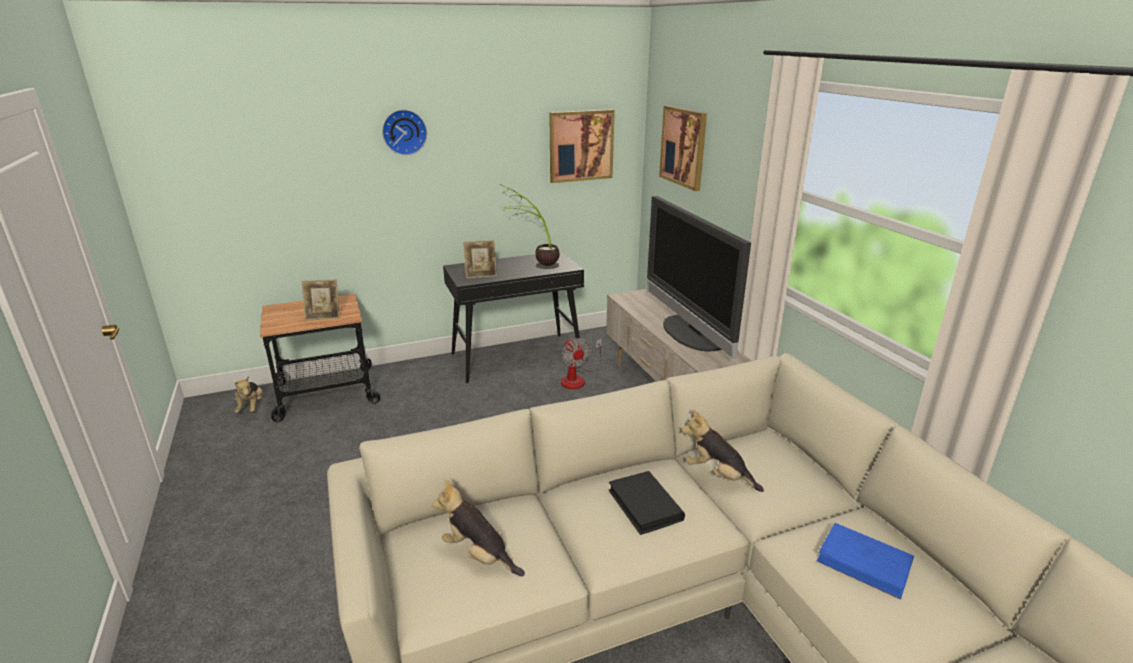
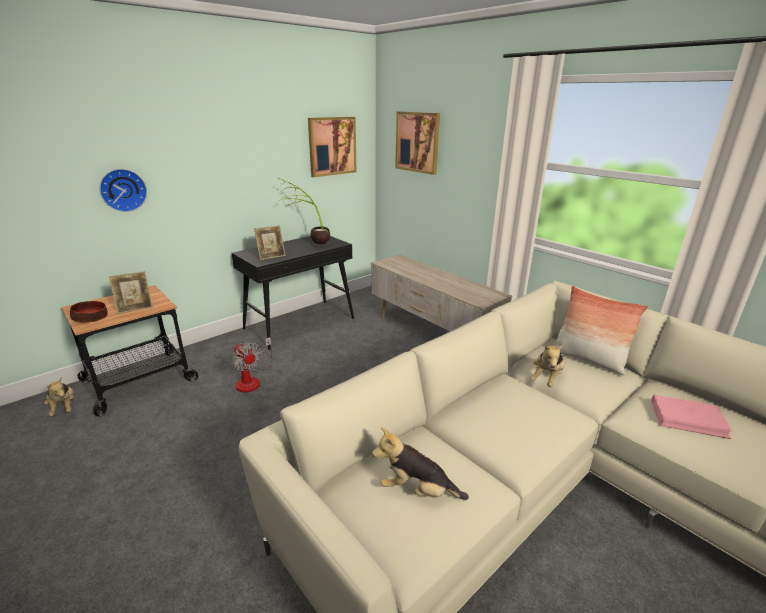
camera: 20 degrees left, 0 degrees up
wall clock [382,109,427,155] -> wall clock moved to [99,169,147,212]
fan [561,338,602,389] -> fan moved to [232,337,274,393]
black book [608,471,685,535] -> none
television [647,196,751,359] -> none
plush toy [681,410,764,492] -> plush toy turned 75 degrees counterclockwise [530,345,565,387]
blue book [817,523,914,600] -> pink book [651,395,732,439]
none -> bowl [70,301,108,323]
none -> pillow [556,286,648,375]

